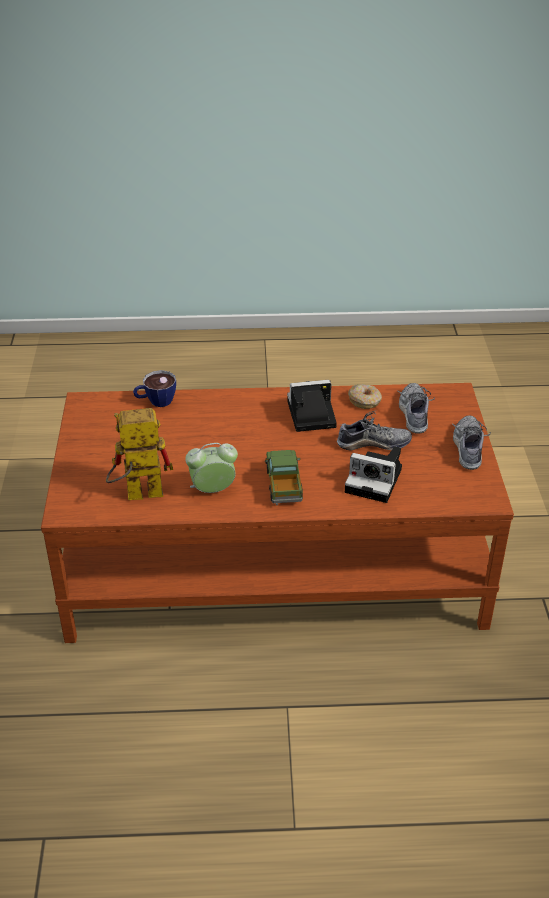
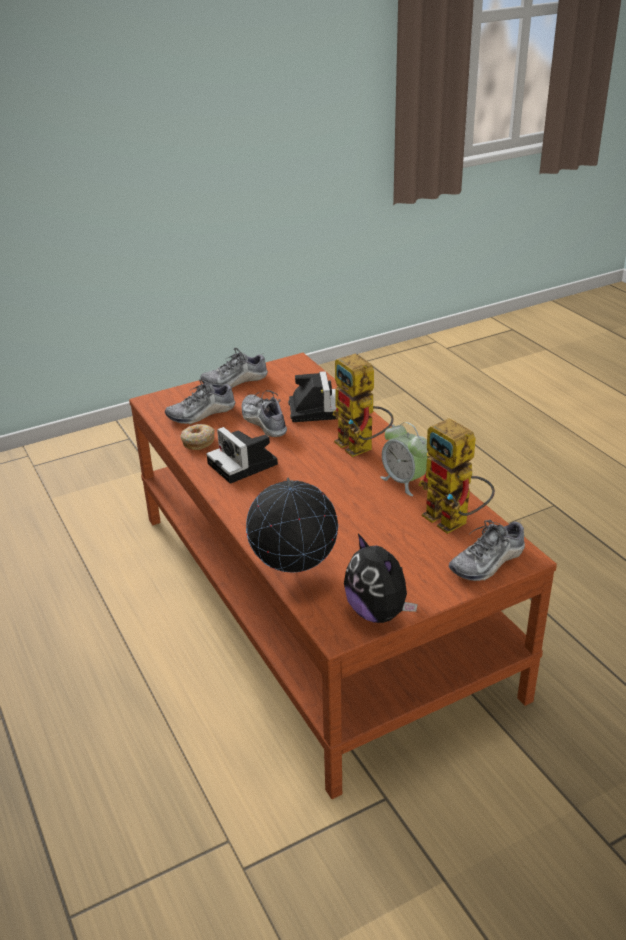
camera: 115 degrees left, 5 degrees down
cup [133,370,176,407] -> globe [246,477,338,573]
toy truck [265,450,303,505] -> toy robot [332,354,393,457]
none -> plush toy [344,534,418,623]
none -> shoe [449,520,525,581]

